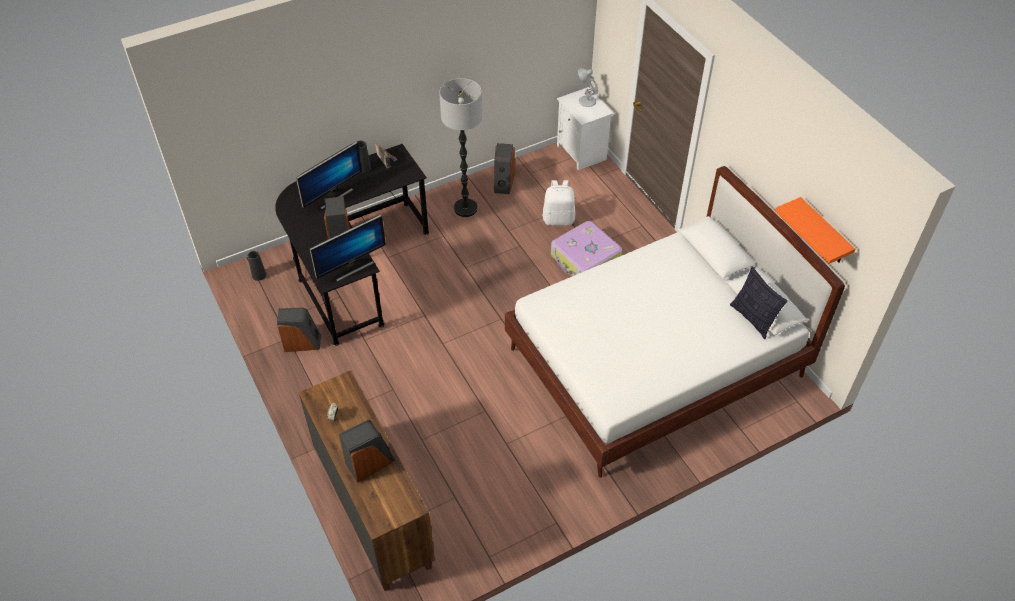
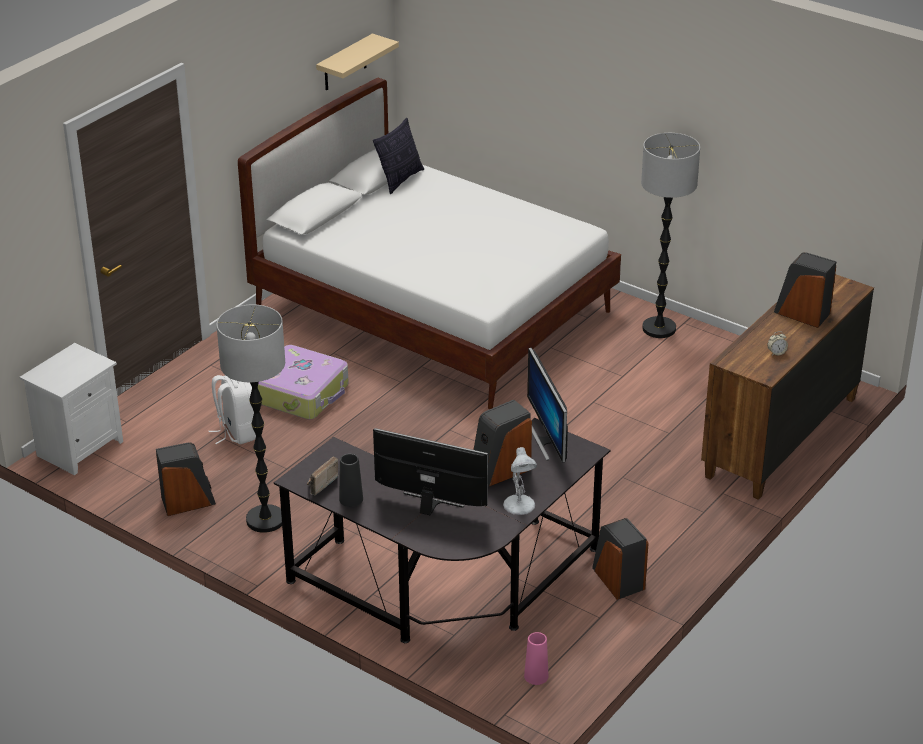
camera: 115 degrees left, 15 degrees down
black vase [248,251,266,281] -> pink vase [524,632,548,685]
monitor [310,215,386,281] -> monitor turned 135 degrees counterclockwise [527,348,568,462]
white table lamp [578,68,598,107] -> white table lamp moved to [503,447,537,515]
orange shelf [775,197,855,264] -> beige shelf [316,33,399,91]
none -> floor lamp [641,133,700,338]

